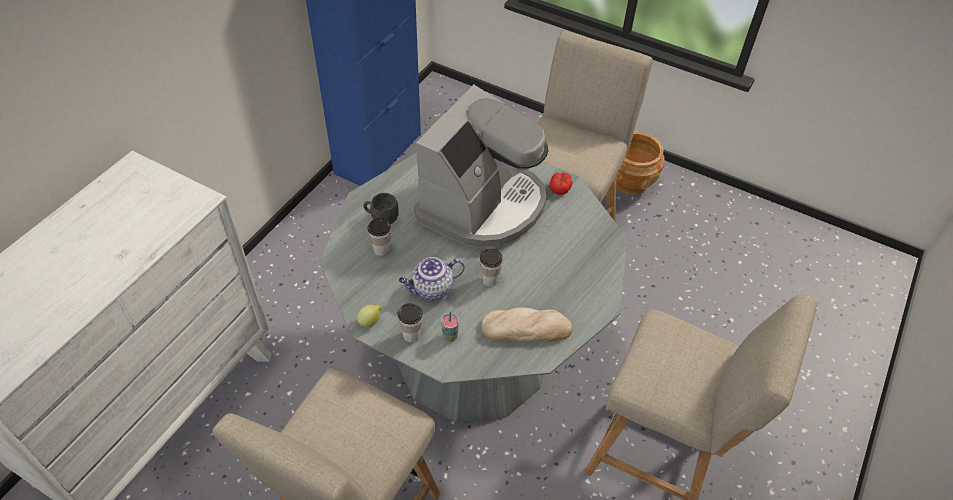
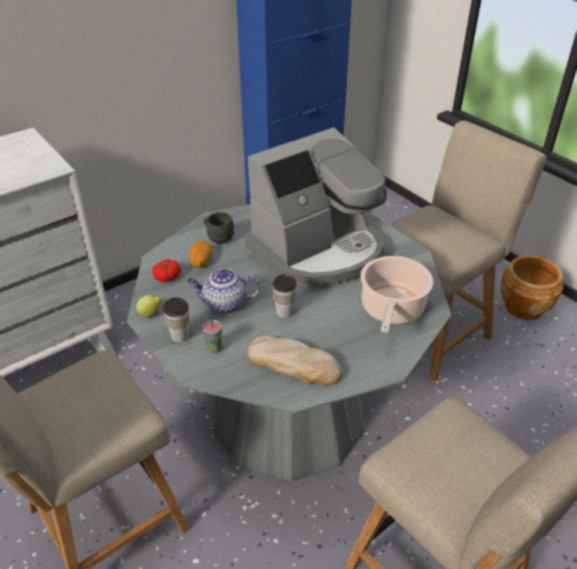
camera: 25 degrees right, 10 degrees down
cup [367,218,391,256] -> potato [190,241,212,268]
tomato [549,173,573,195] -> tomato moved to [152,259,181,282]
none -> cooking pot [360,256,433,333]

